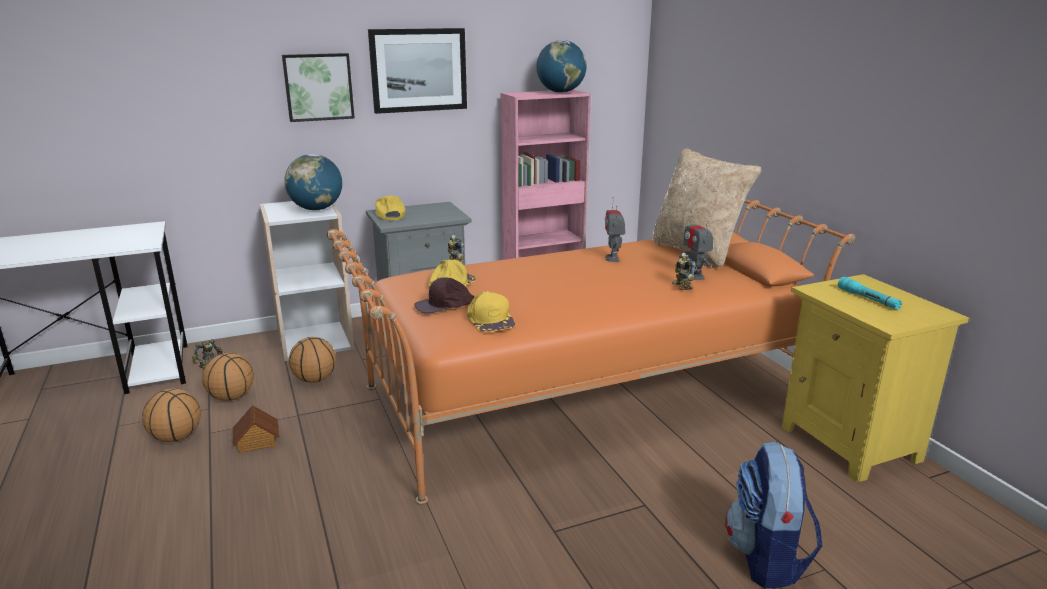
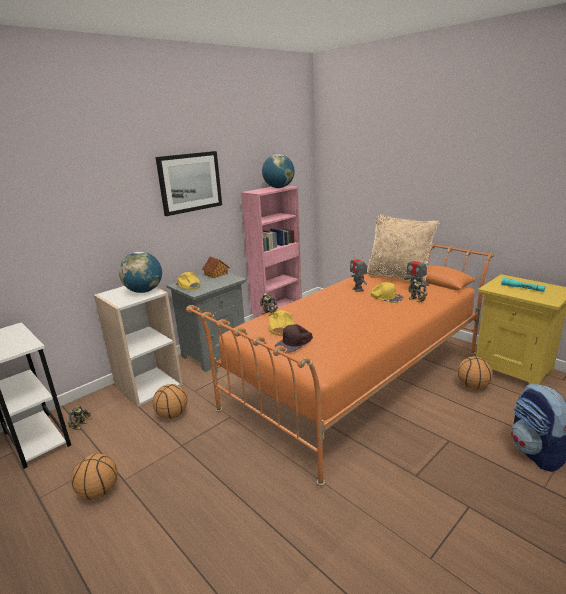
camera: 20 degrees left, 0 degrees up
basketball [202,353,254,401] -> basketball moved to [458,356,493,389]
toy house [233,405,279,454] -> toy house moved to [202,257,230,278]
picture [282,53,355,122] -> none
yellow cap [467,291,515,332] -> yellow cap moved to [371,282,404,303]

